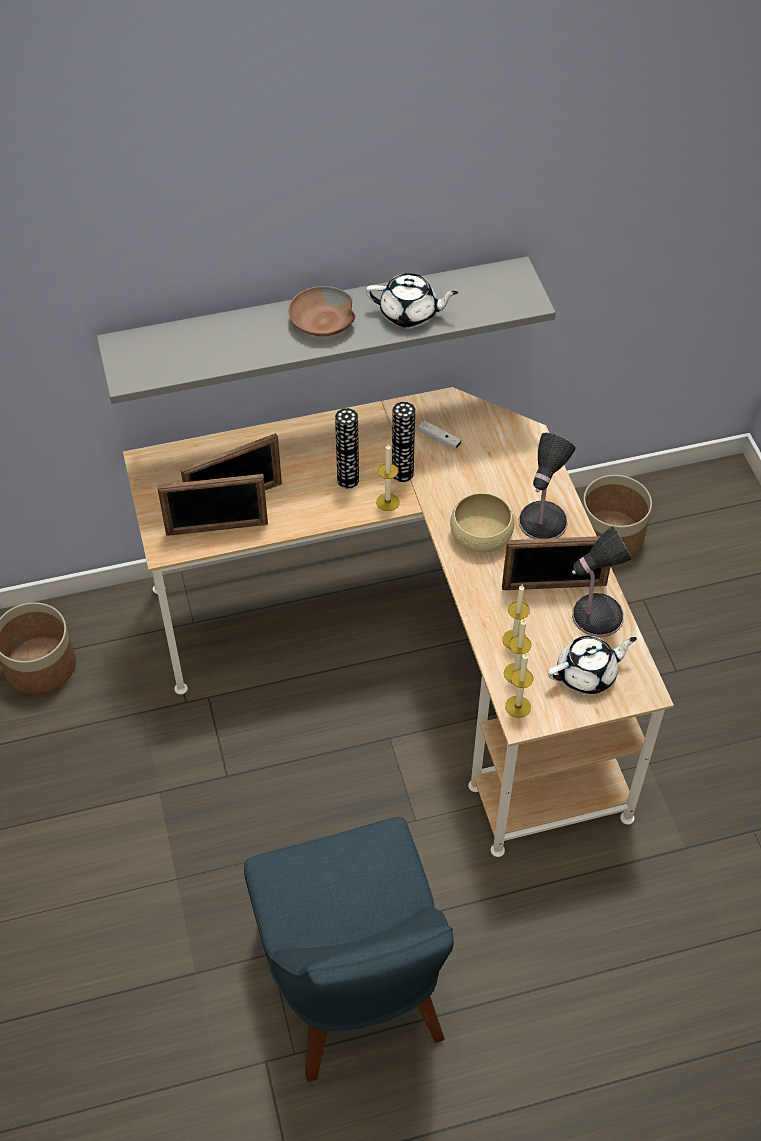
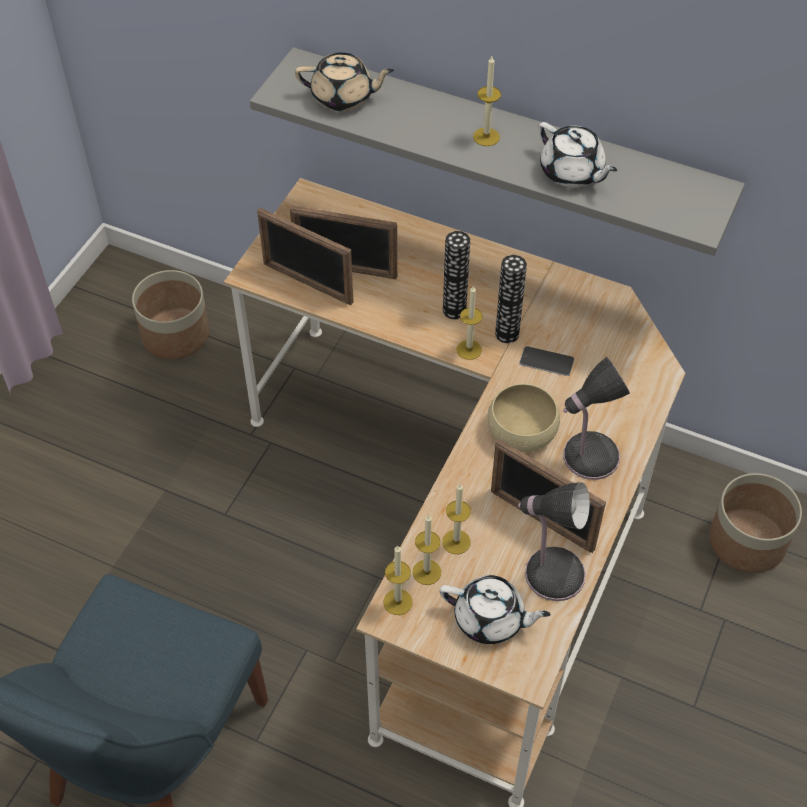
camera: 40 degrees right, 0 degrees up
brown bowl [288,286,355,336] -> candle [473,56,501,146]
white game controller [418,420,461,449] -> none
none -> beige teapot [295,52,394,111]
none -> phone [519,346,574,376]

